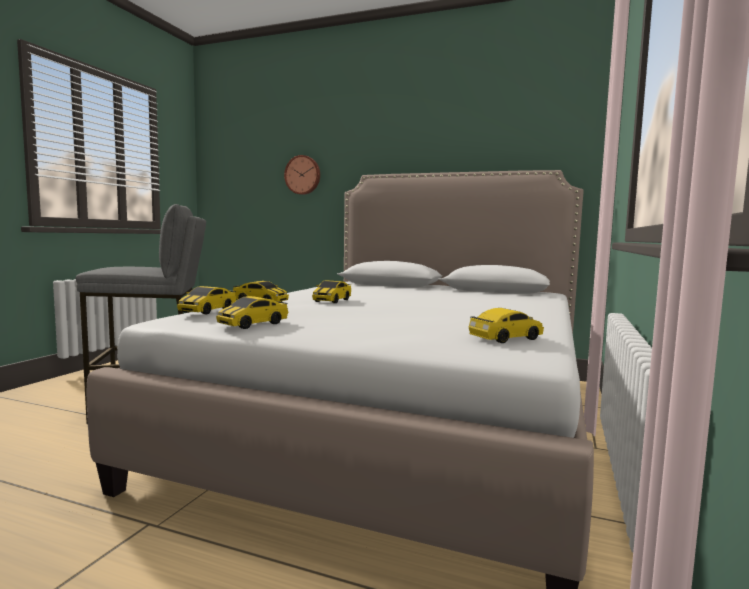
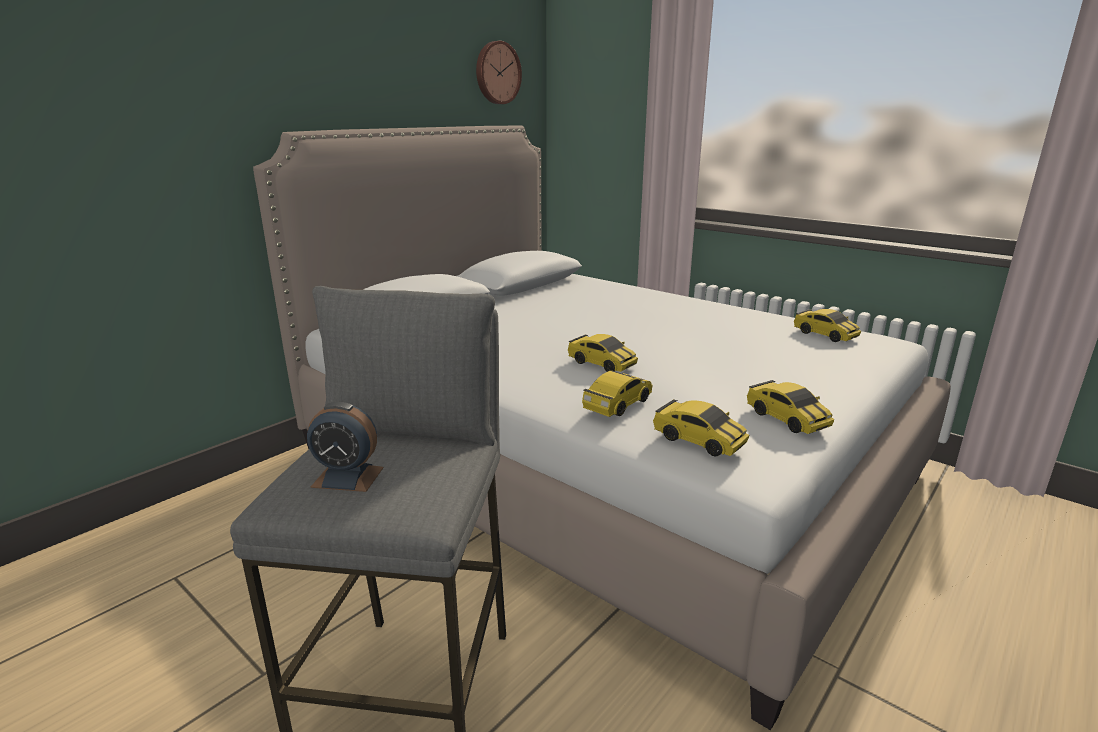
camera: 70 degrees left, 15 degrees up
wall clock [284,155,320,195] -> wall clock moved to [476,41,522,104]
toy car [469,308,544,343] -> toy car turned 150 degrees clockwise [794,309,861,342]
none -> alarm clock [307,402,384,492]

